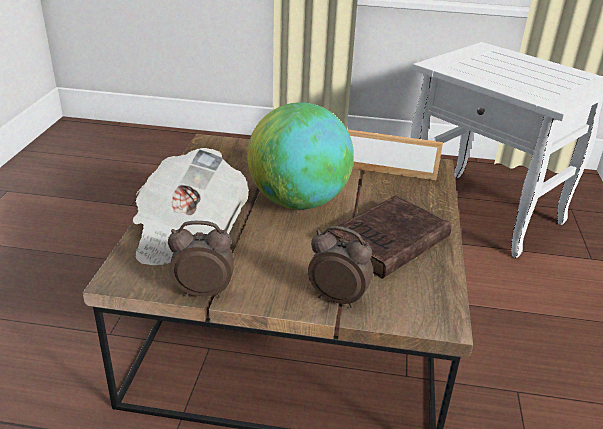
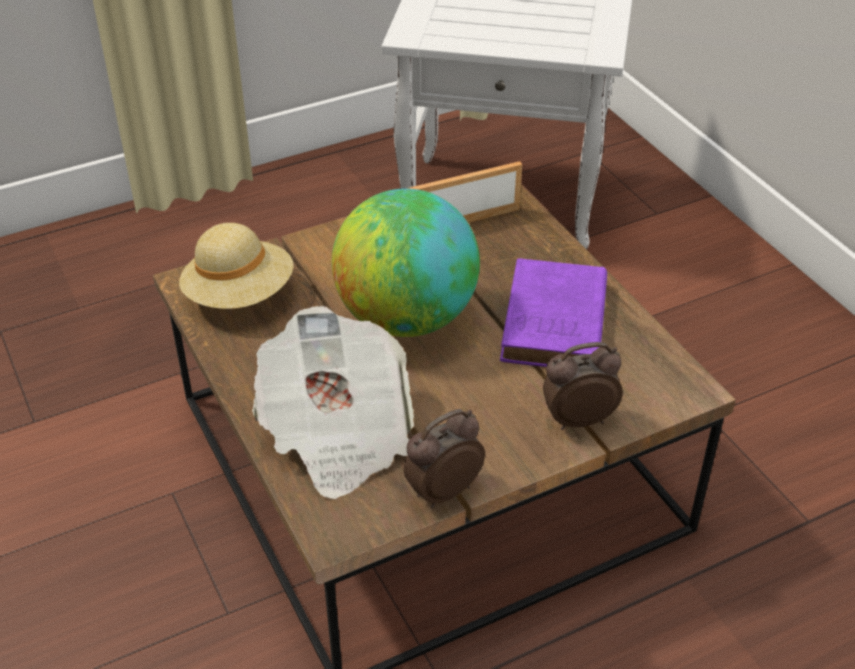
camera: 35 degrees left, 10 degrees up
brown book [328,195,452,279] -> purple book [500,258,607,367]
none -> beige hat [179,223,294,309]

